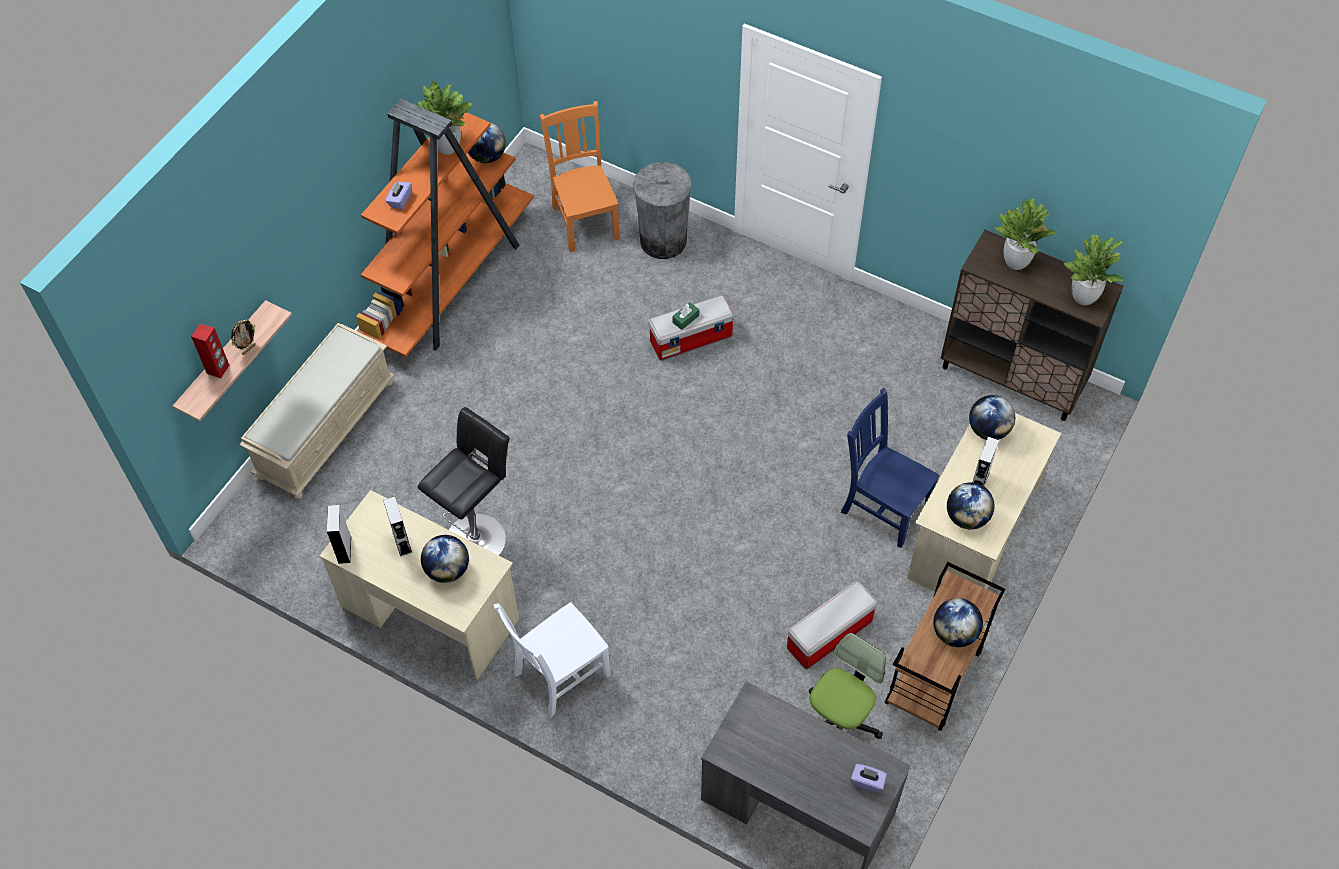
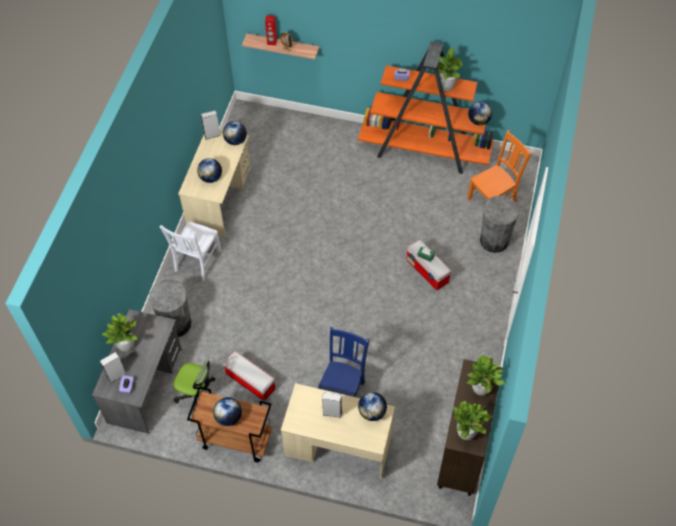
camera: 75 degrees right, 0 degrees up
beige bench [239,323,394,499] -> none
grey speaker [383,496,412,556] -> grey speaker moved to [100,352,126,383]
black stool [418,407,510,555] -> none
white chair [493,602,611,719] -> white chair turned 105 degrees counterclockwise [159,221,221,281]
globe [947,482,994,530] -> globe moved to [223,121,247,145]
none -> potted plant [102,313,137,352]
none -> grey trash can [149,280,191,337]

